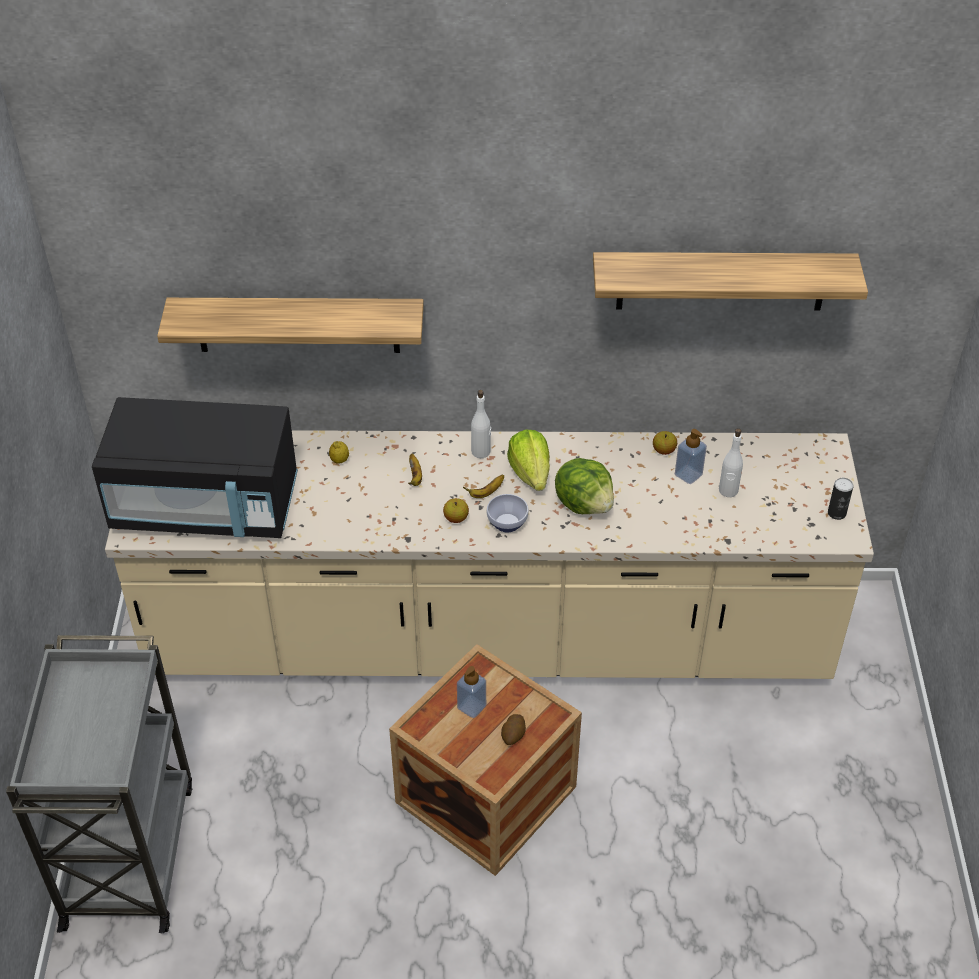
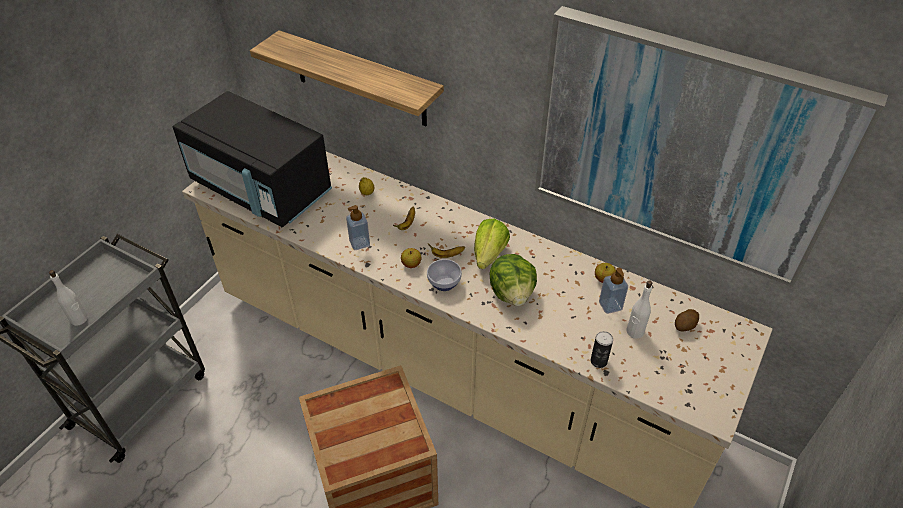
camera: 30 degrees right, 0 degrees up
soap dispenser [457,666,486,718] -> soap dispenser moved to [346,205,370,250]
white bottle [471,390,491,458] -> white bottle moved to [49,270,88,326]
potato [501,714,526,745] -> potato moved to [675,309,699,331]
shelf [593,252,868,311] -> picture [535,6,888,287]
can [828,478,853,520] -> can moved to [591,331,613,368]

